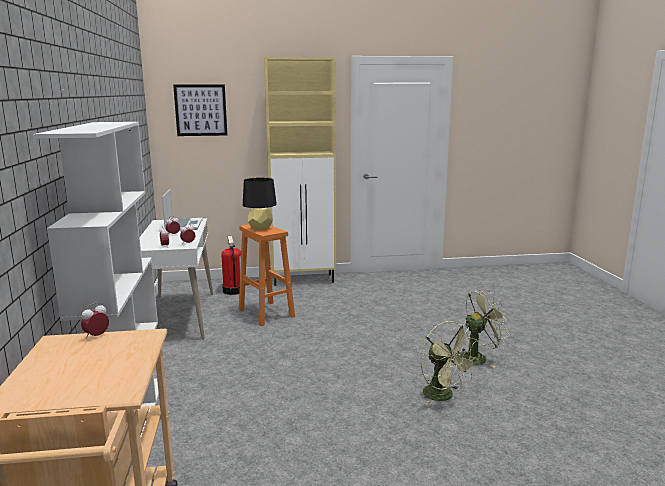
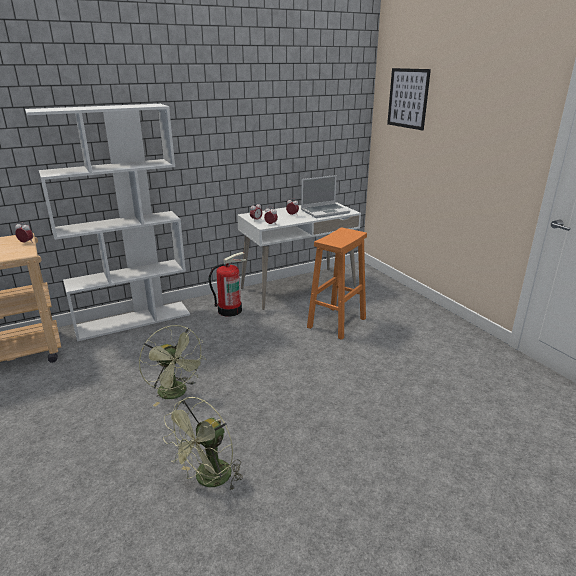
camera: 70 degrees right, 10 degrees up
fire extinguisher [221,236,241,295] -> fire extinguisher moved to [209,252,246,317]
black table lamp [243,177,277,230] -> none
beige cabinet [264,57,336,286] -> none
green fan [452,290,510,368] -> green fan moved to [139,325,206,407]

